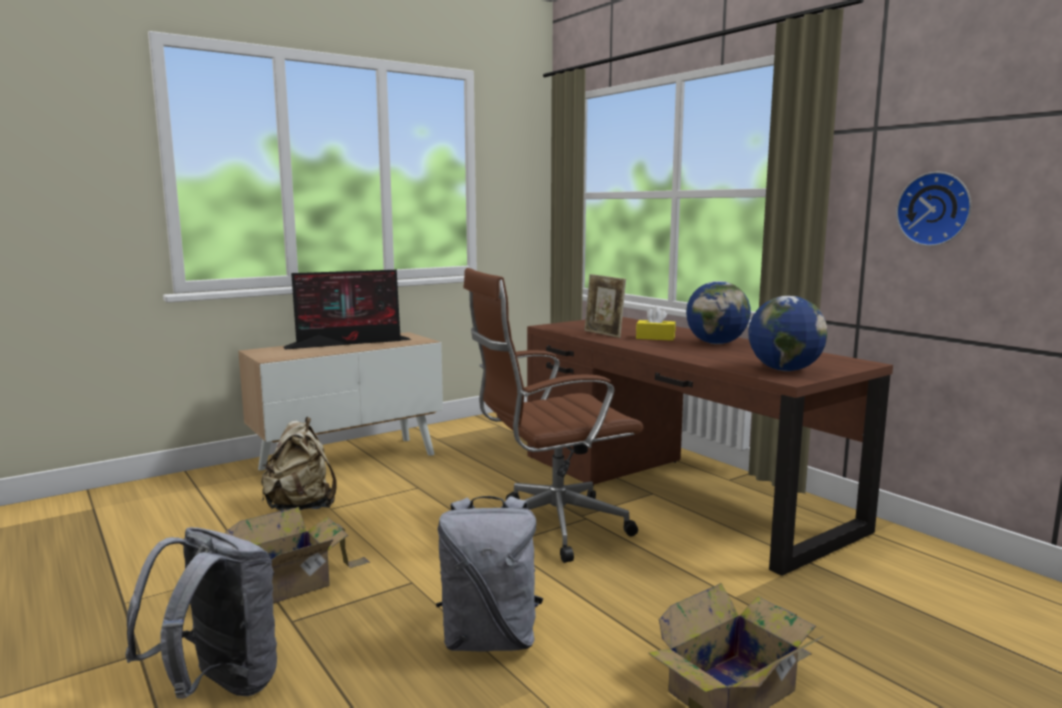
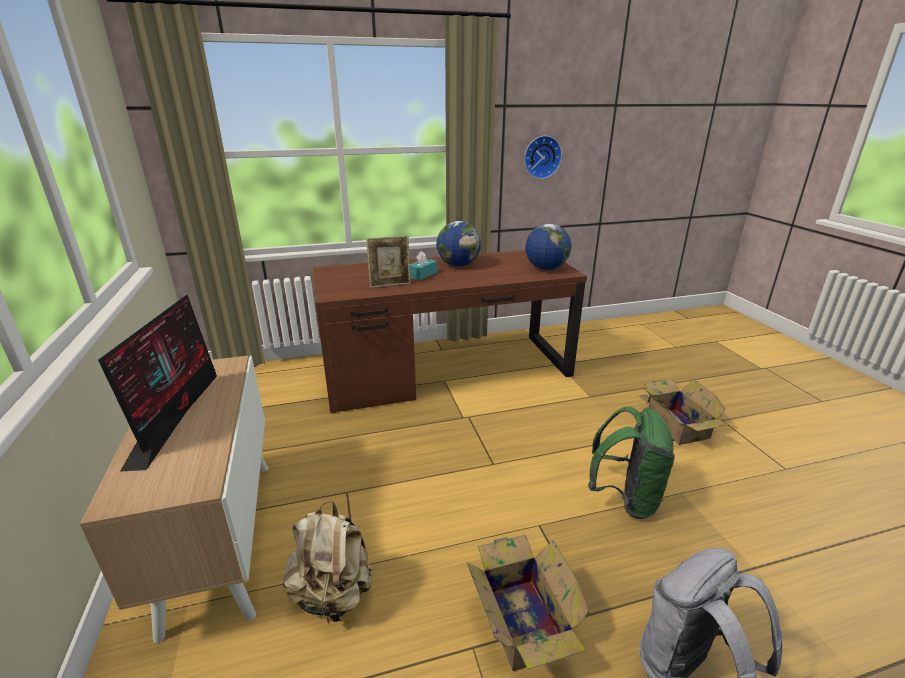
camera: 70 degrees left, 15 degrees up
grey backpack [436,496,544,652] -> green backpack [588,406,675,519]
brown office chair [463,268,643,563] -> none
yellow tissue box [636,307,676,341] -> turquoise tissue box [410,251,437,280]

